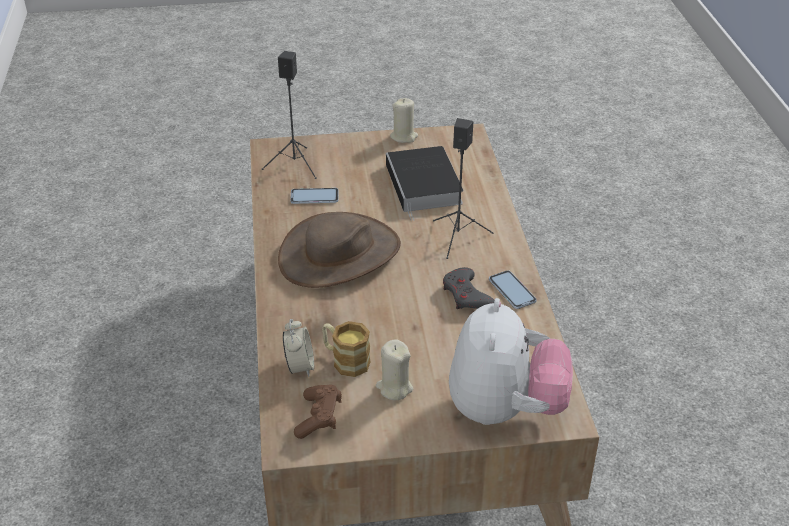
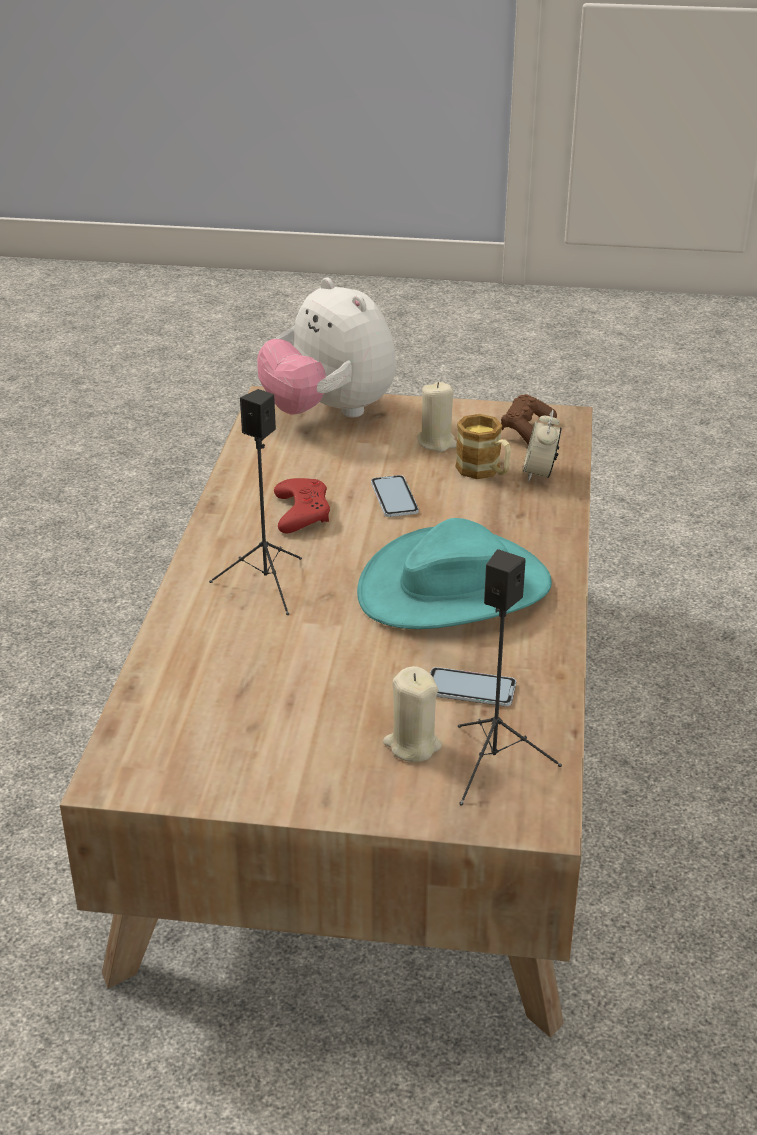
camera: 165 degrees left, 5 degrees down
brown hat [278,212,401,288] -> turquoise hat [357,518,552,629]
book [386,146,463,221] -> none
beige candle [390,98,418,143] -> beige candle moved to [383,666,442,762]
grey game controller [443,267,494,309] -> red game controller [274,478,330,533]
plush toy [449,298,573,425] -> plush toy turned 60 degrees counterclockwise [257,277,396,418]
phone [489,270,537,309] -> phone moved to [371,475,419,517]

